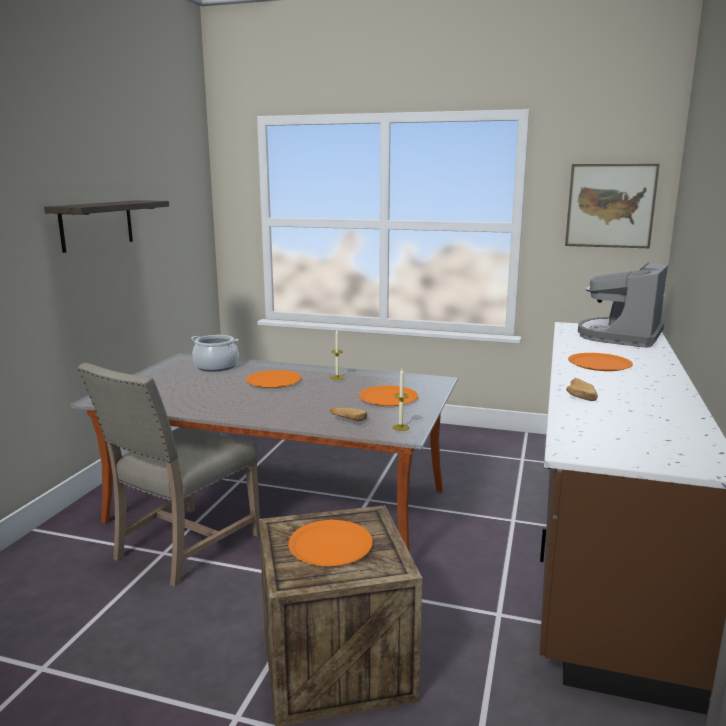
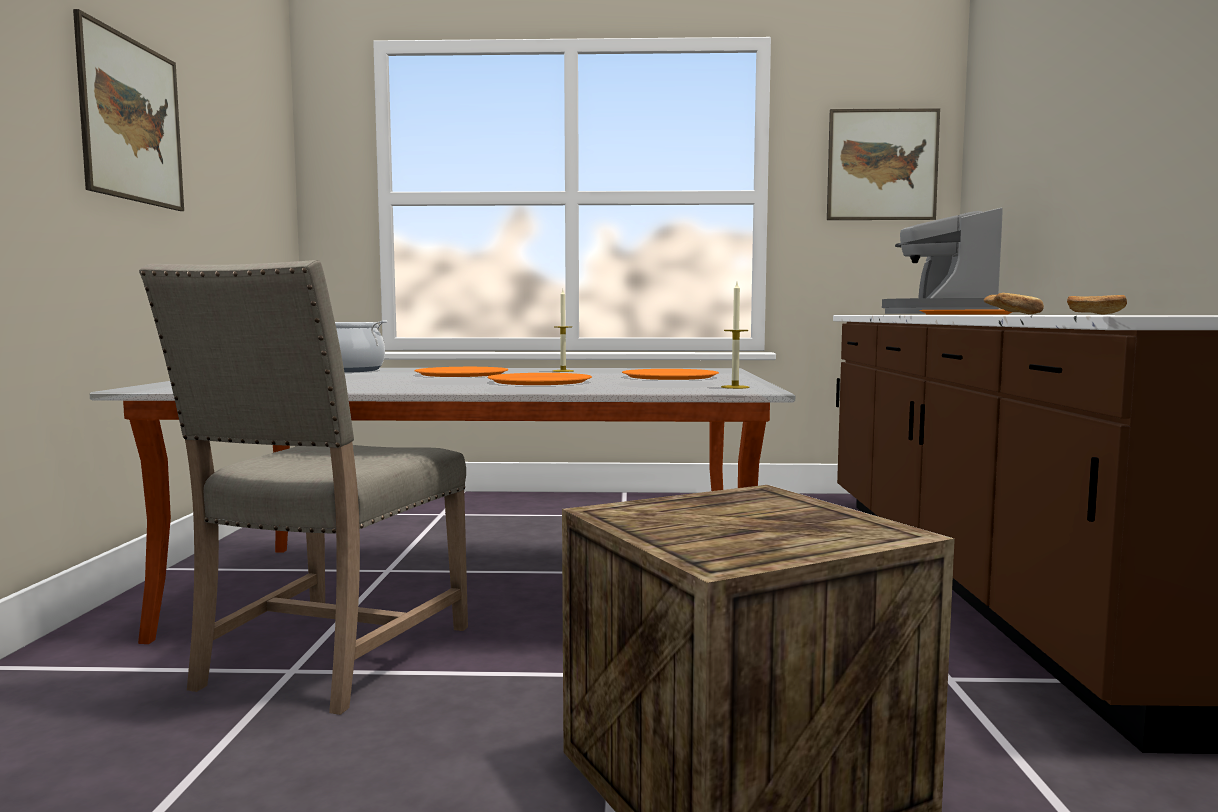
camera: 15 degrees left, 10 degrees down
shelf [44,200,169,253] -> picture [73,9,184,211]
orange plate [288,520,373,566] -> orange plate moved to [488,373,592,385]
bread [330,408,367,421] -> bread moved to [1067,295,1127,314]

